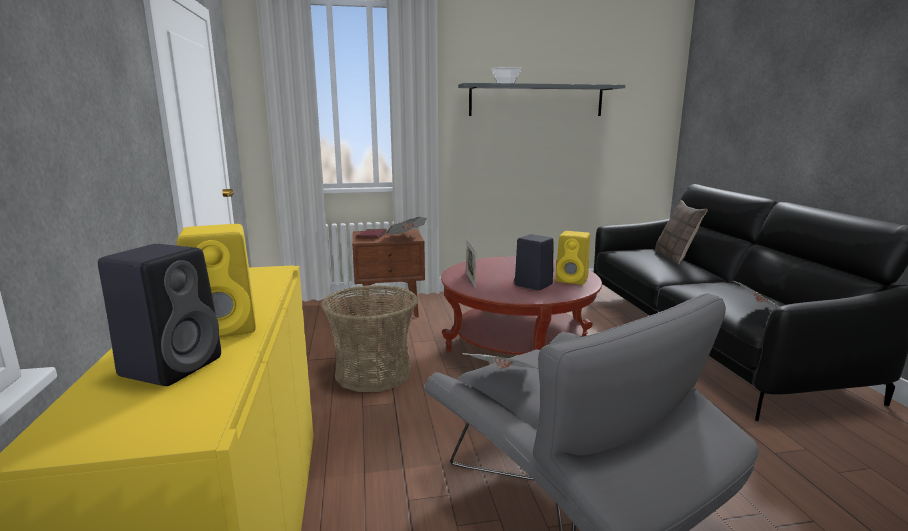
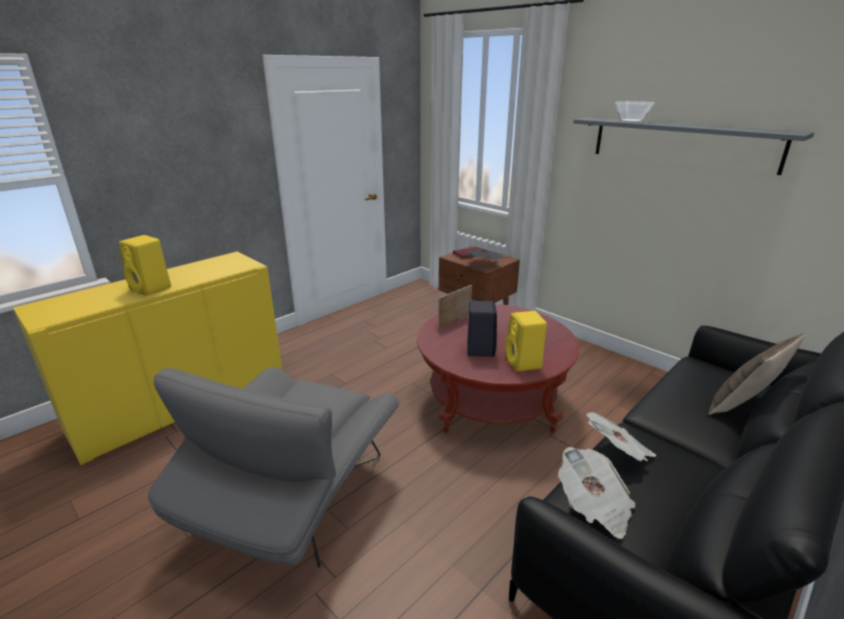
camera: 55 degrees right, 10 degrees up
black speaker [98,244,221,386] -> none
basket [321,285,418,392] -> none
newspaper [462,353,539,369] -> newspaper moved to [586,412,656,461]

